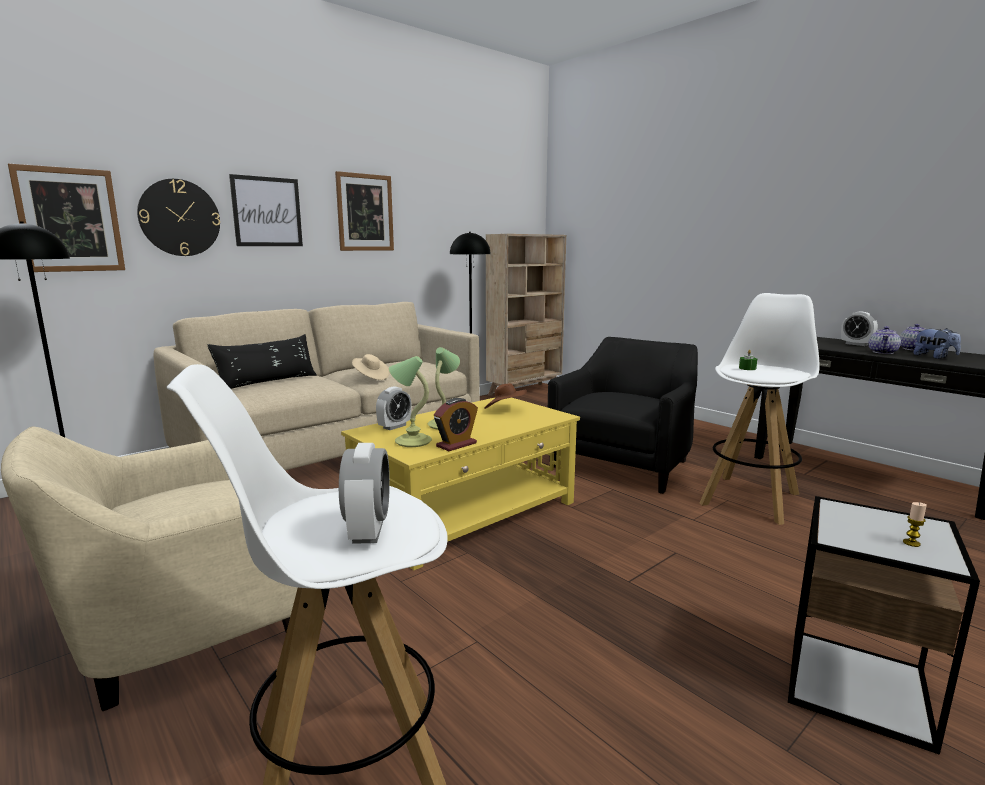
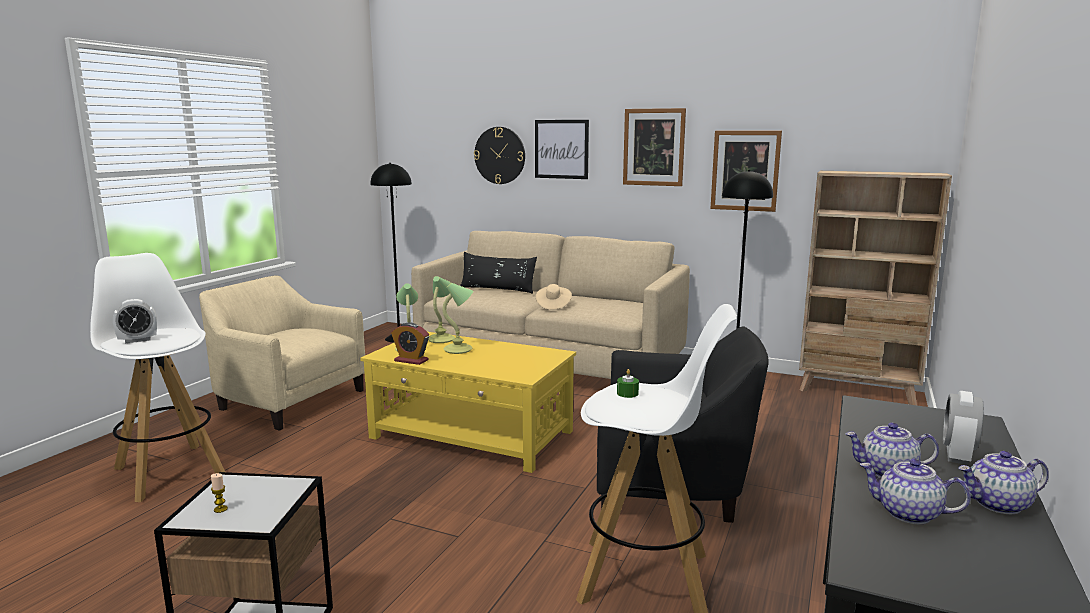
camera: 65 degrees right, 0 degrees up
picture [8,163,125,272] -> picture moved to [710,131,782,212]
alarm clock [376,386,411,430] -> table lamp [428,276,455,343]
brown hat [484,383,527,409] -> none
plush toy [914,328,961,359] -> teapot [860,459,971,524]

